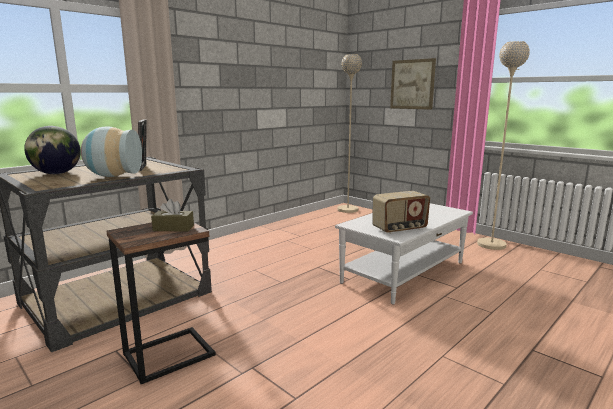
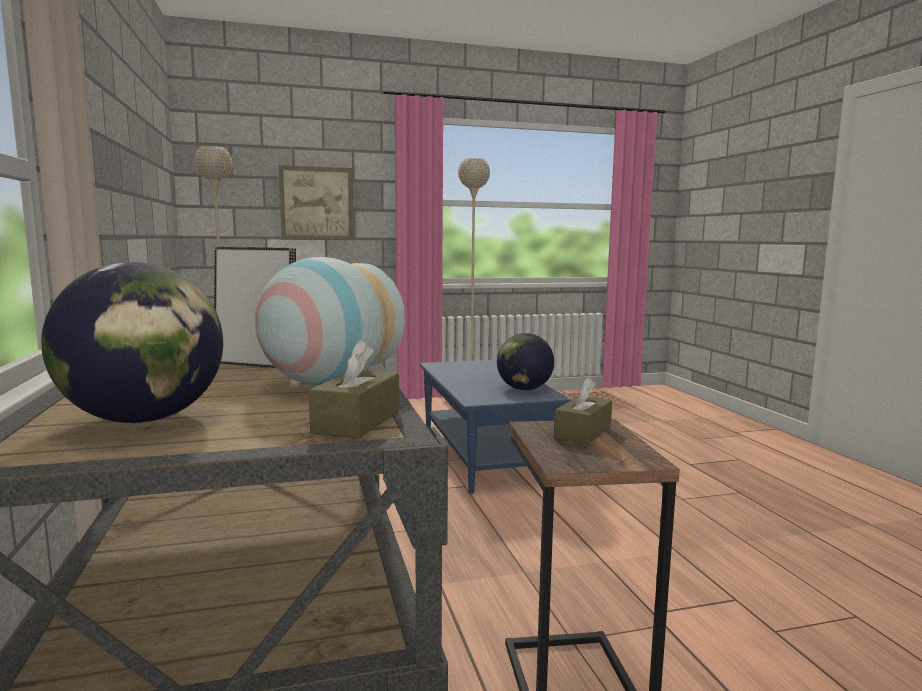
camera: 60 degrees left, 5 degrees down
white coffee table [335,203,473,305] -> blue coffee table [420,360,571,494]
radio [372,191,430,234] -> globe [497,333,554,390]
none -> brown tissue box [309,340,399,439]

